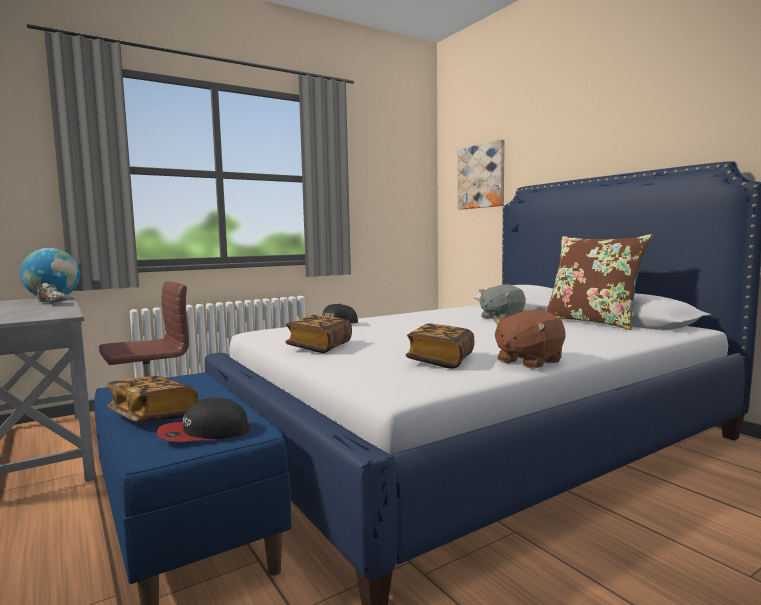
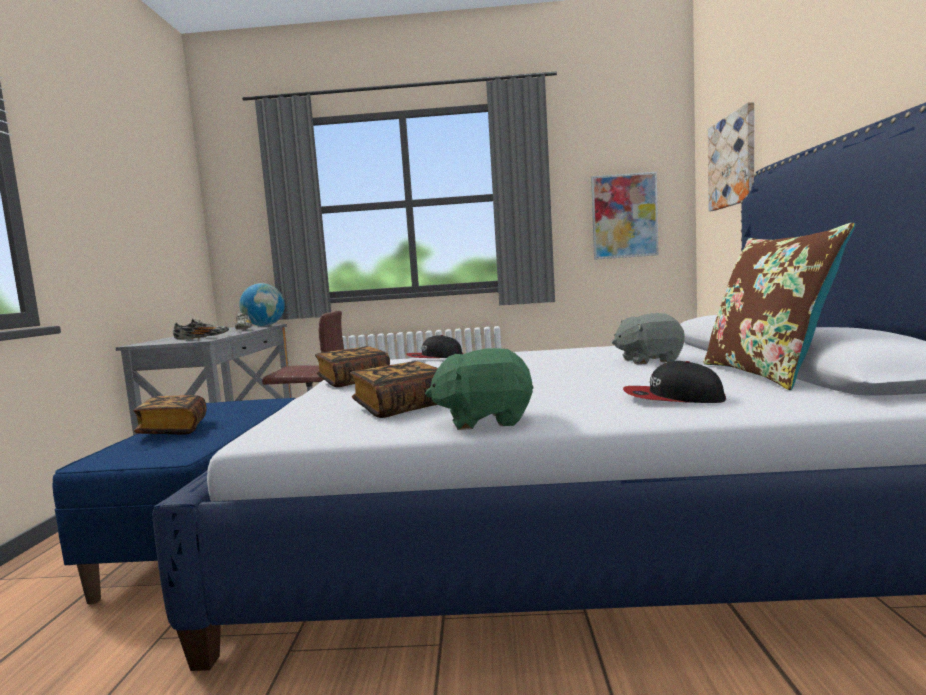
camera: 35 degrees right, 0 degrees up
cap [157,398,250,442] -> cap moved to [623,361,726,403]
brown plush toy [493,309,566,369] -> green plush toy [425,348,533,430]
none -> shoe [173,319,229,340]
none -> picture [591,172,659,260]

